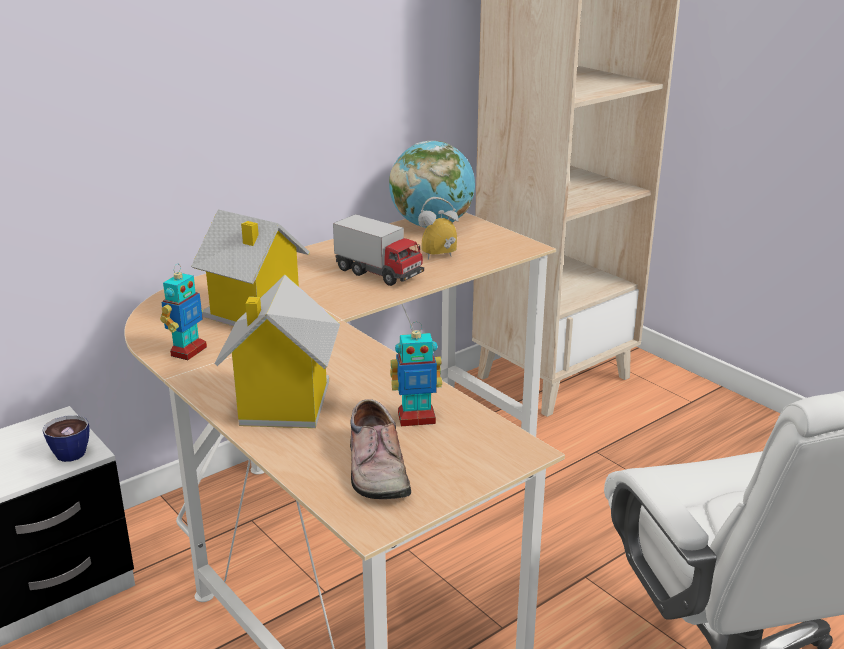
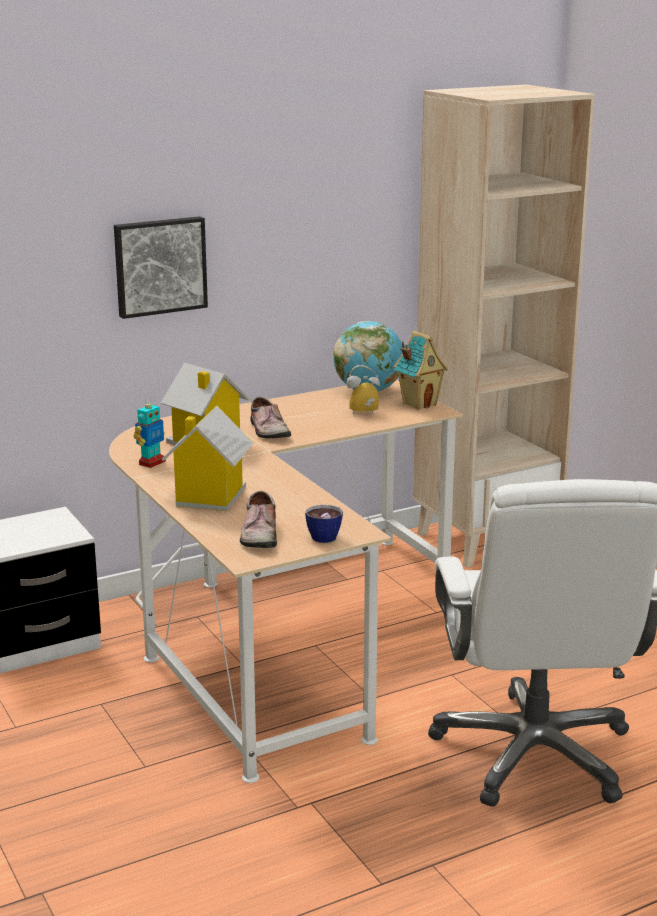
camera: 10 degrees right, 5 degrees down
cup [42,415,89,462] -> cup moved to [305,505,343,543]
toy truck [333,214,424,286] -> none
toy robot [390,322,442,426] -> none
none -> picture [114,216,208,319]
none -> shoe [250,397,291,439]
none -> toy house [394,331,448,410]

